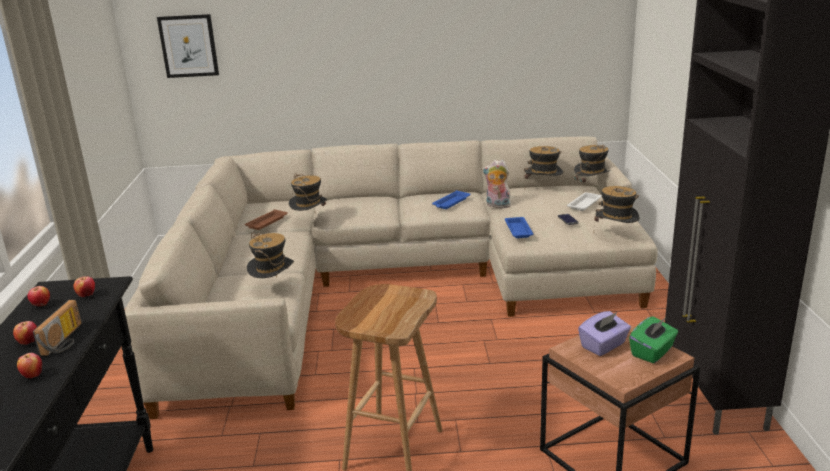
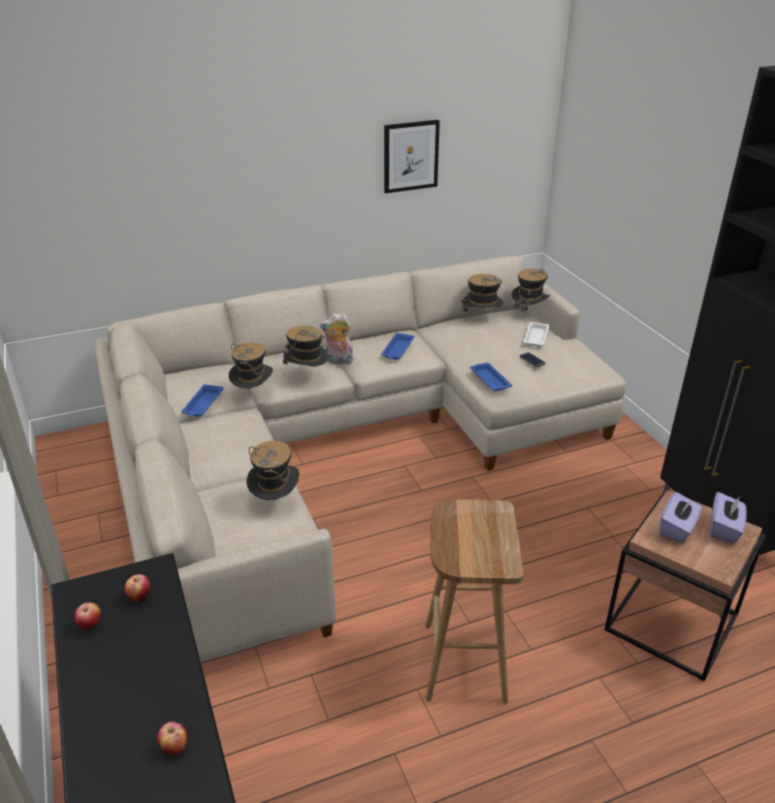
camera: 20 degrees left, 10 degrees up
apple [13,321,37,345] -> none
radio [33,300,81,356] -> none
picture [157,14,219,78] -> picture moved to [384,120,440,193]
brown tray [245,209,288,230] -> blue tray [181,384,223,417]
plush toy [482,160,511,208] -> plush toy moved to [320,313,354,365]
hat [594,186,640,223] -> hat moved to [283,326,328,377]
green tissue box [629,316,678,363] -> purple tissue box [710,492,747,543]

